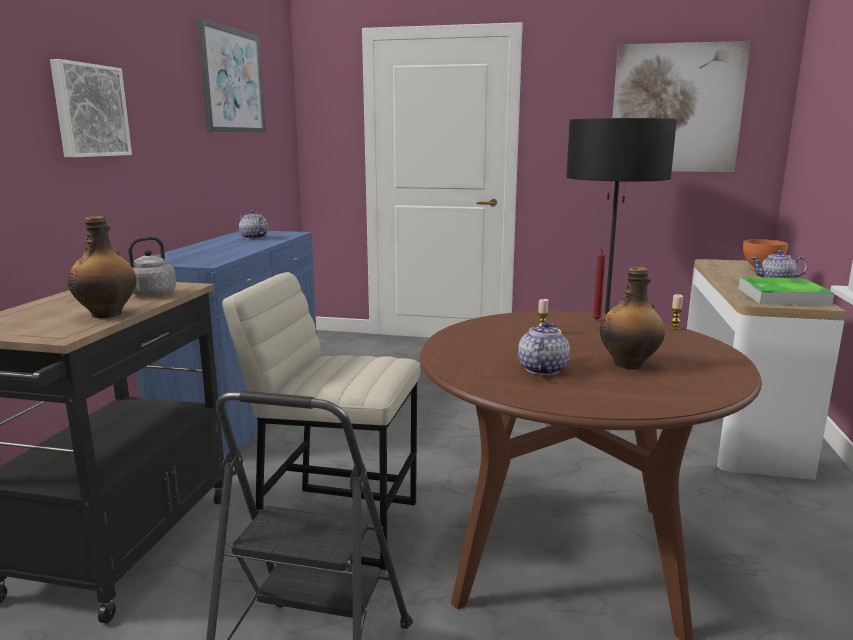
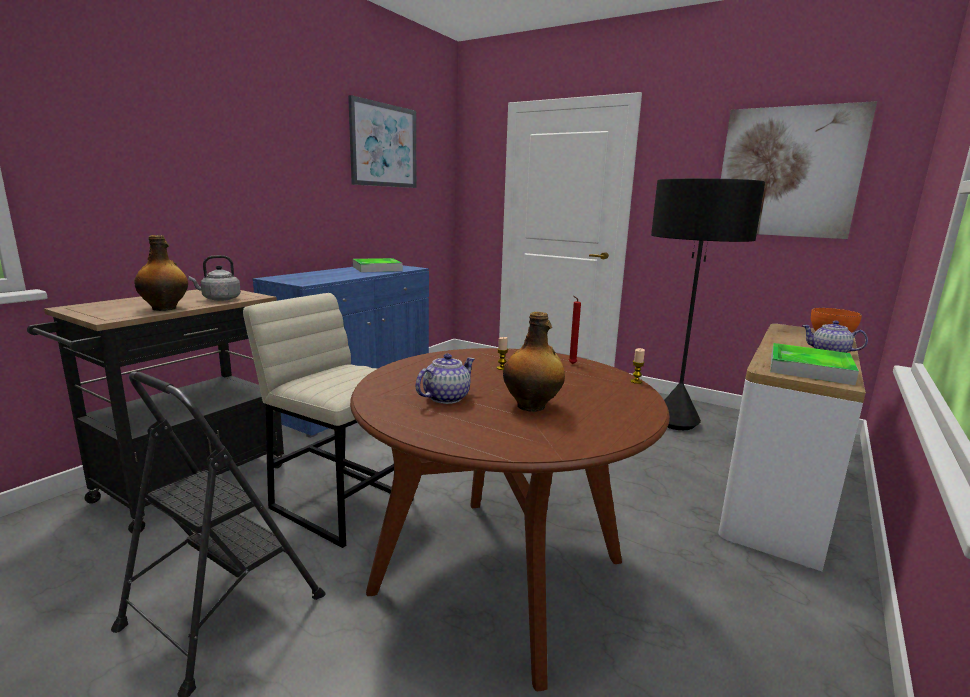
camera: 20 degrees right, 0 degrees up
picture [50,59,132,157] -> none
teapot [239,210,268,239] -> tray [353,258,403,272]

